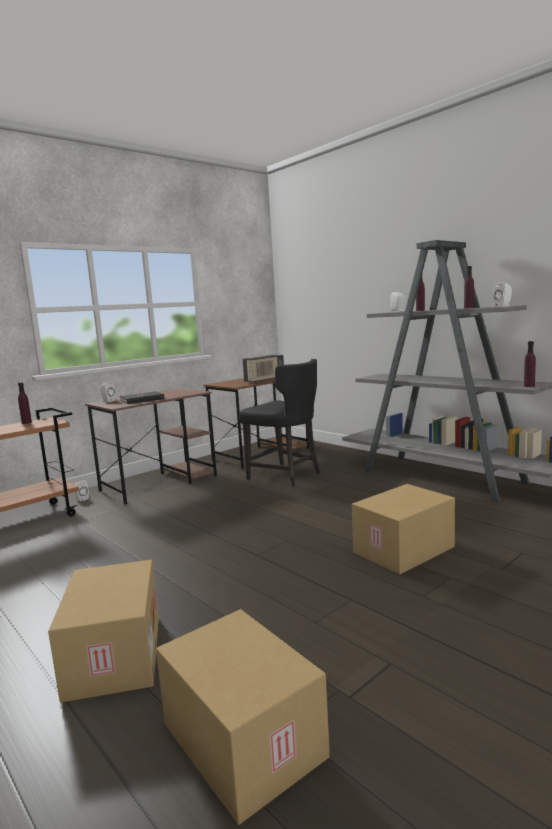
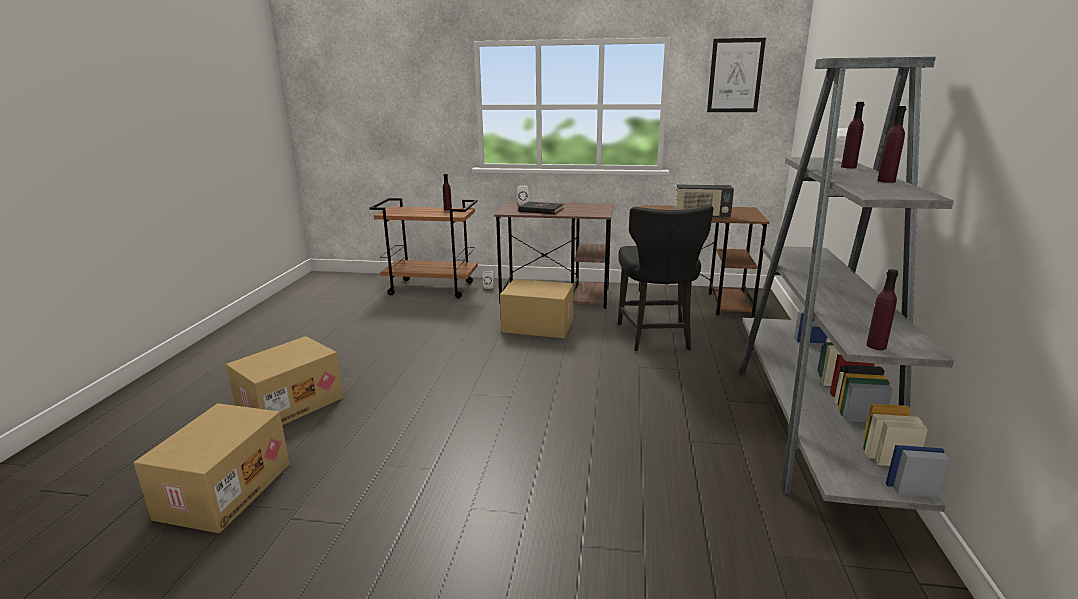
camera: 50 degrees right, 10 degrees up
cardboard box [352,484,455,574] -> cardboard box moved to [500,279,574,338]
white speaker [493,283,512,307] -> none
none -> picture [707,38,766,112]

